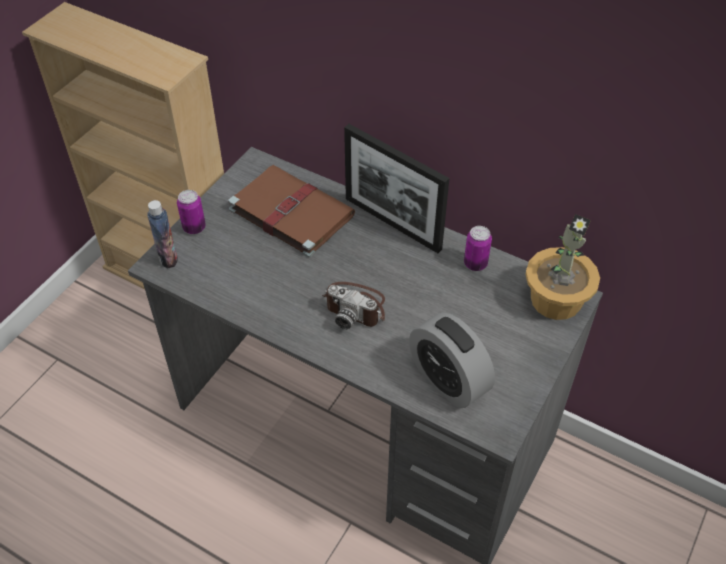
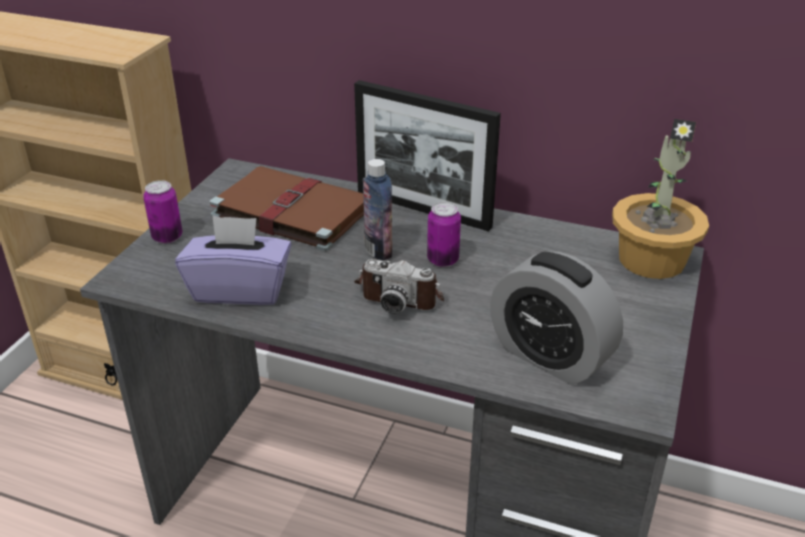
camera: 10 degrees left, 15 degrees down
bottle [147,200,178,268] -> bottle moved to [363,159,392,261]
can [464,226,492,271] -> can moved to [427,202,461,267]
none -> purple tissue box [175,215,292,305]

